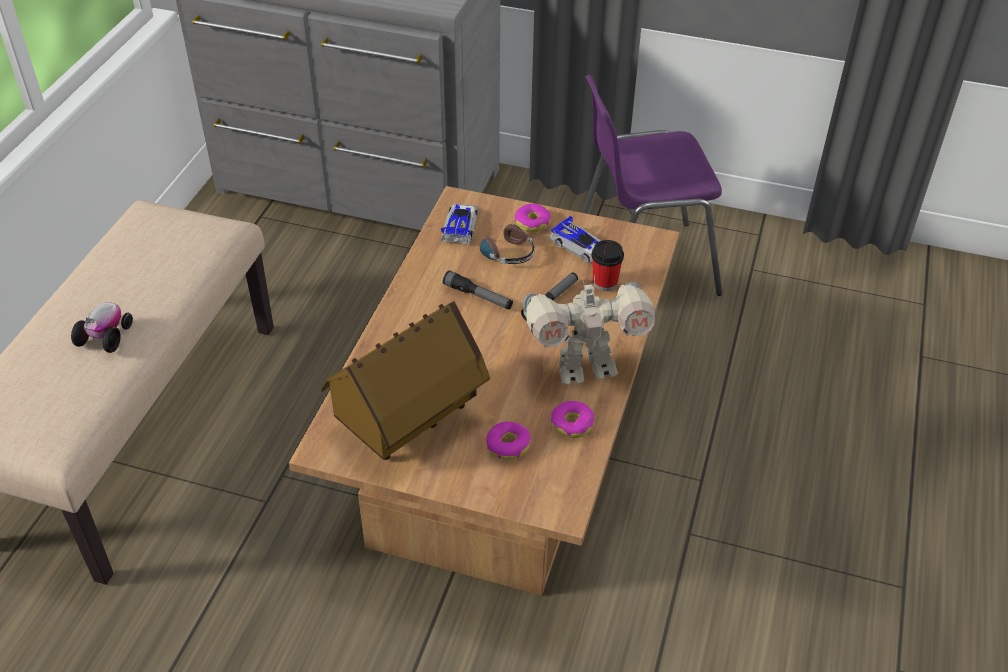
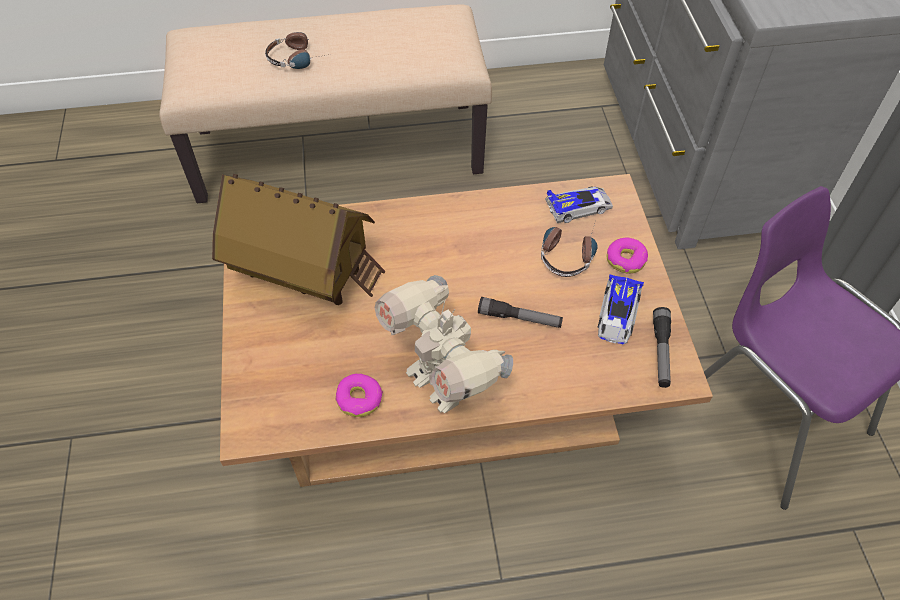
camera: 65 degrees right, 10 degrees up
toy car [71,302,133,353] -> headphones [265,32,332,69]
flashlight [443,270,513,309] -> flashlight moved to [653,307,671,388]
donut [486,422,531,460] -> none
cup [592,240,624,291] -> none

